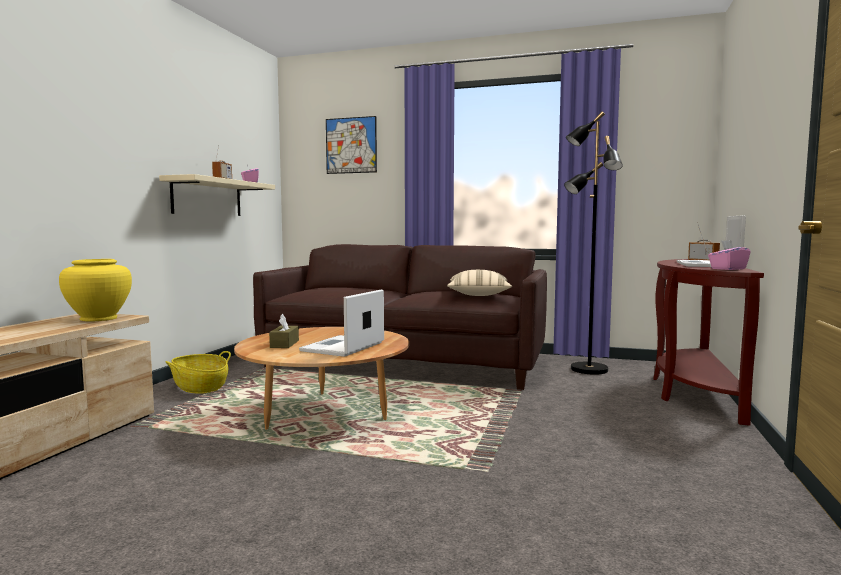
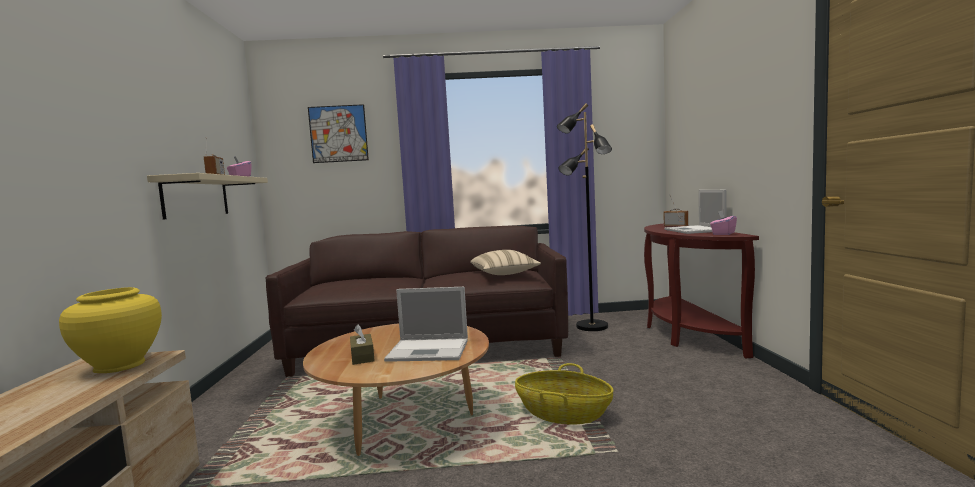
camera: 20 degrees left, 0 degrees up
basket [166,351,231,394] -> basket moved to [515,363,614,425]
laptop [299,289,384,357] -> laptop turned 90 degrees counterclockwise [384,287,468,362]

